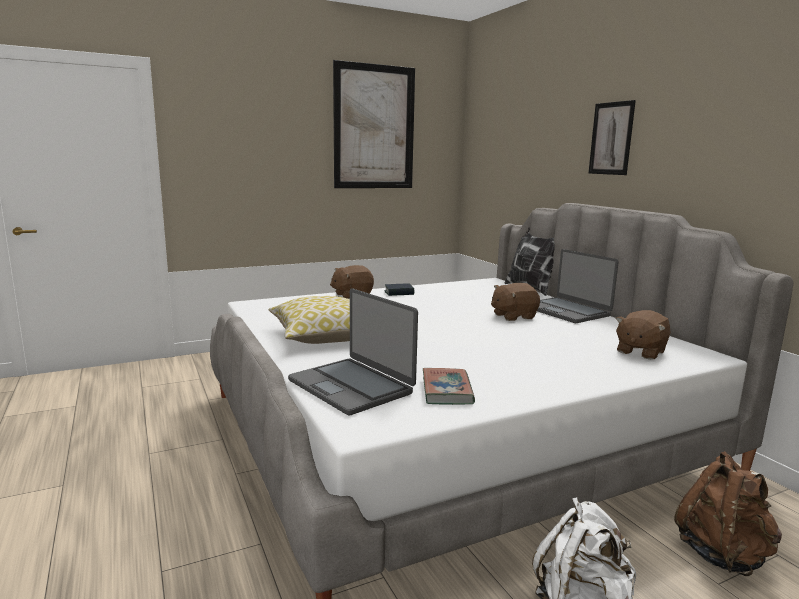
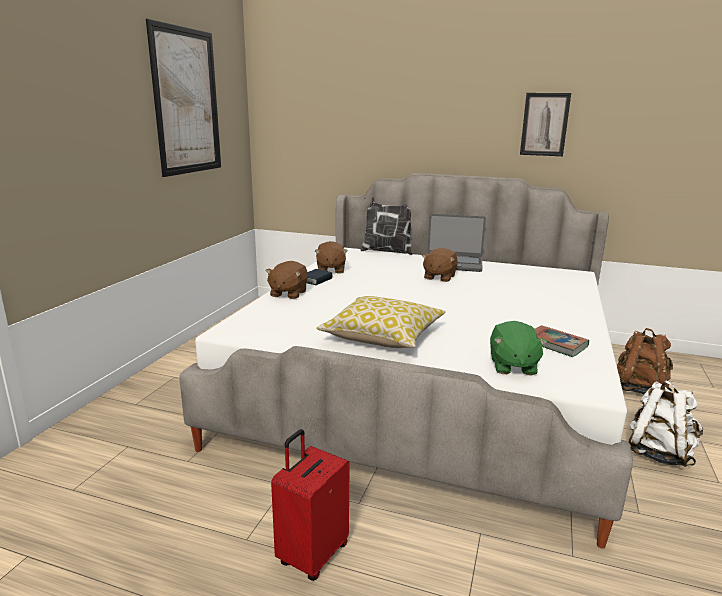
camera: 45 degrees left, 5 degrees up
laptop [288,288,418,416] -> green plush toy [490,321,547,375]
picture [589,100,636,175] -> picture moved to [520,93,571,156]
brown plush toy [615,310,671,360] -> brown plush toy moved to [315,241,348,274]
none -> red suitcase [271,429,350,581]

